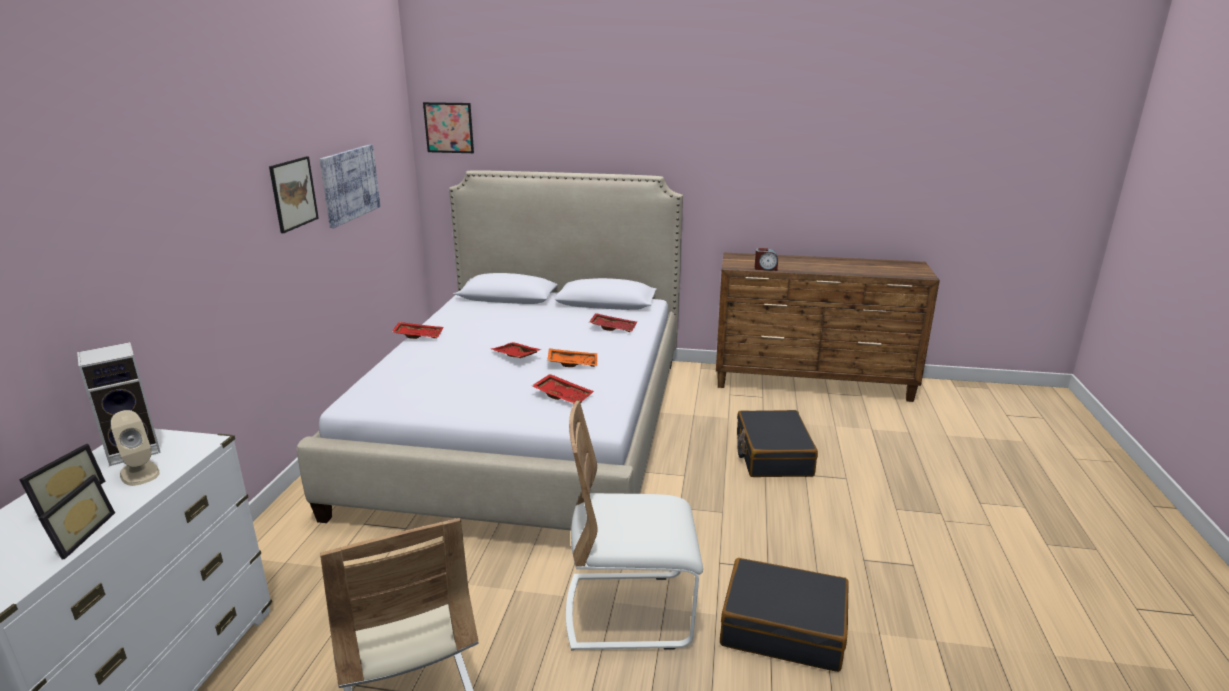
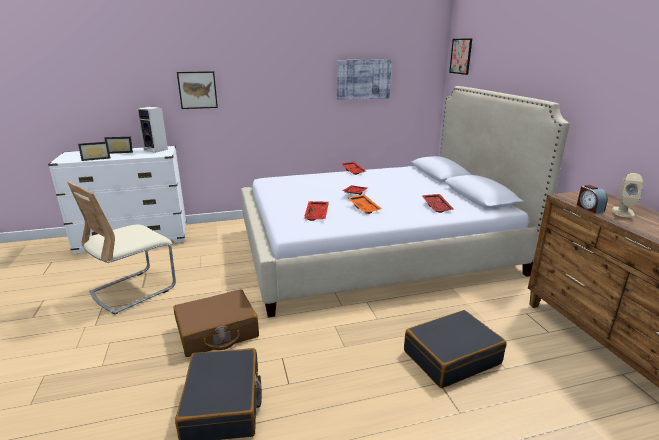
camera: 65 degrees right, 0 degrees up
beige speaker [110,410,160,486] -> beige speaker moved to [612,173,643,218]
picture [269,156,319,233] -> picture moved to [177,71,218,109]
white chair [566,401,703,650] -> brown suitcase [173,289,259,357]

